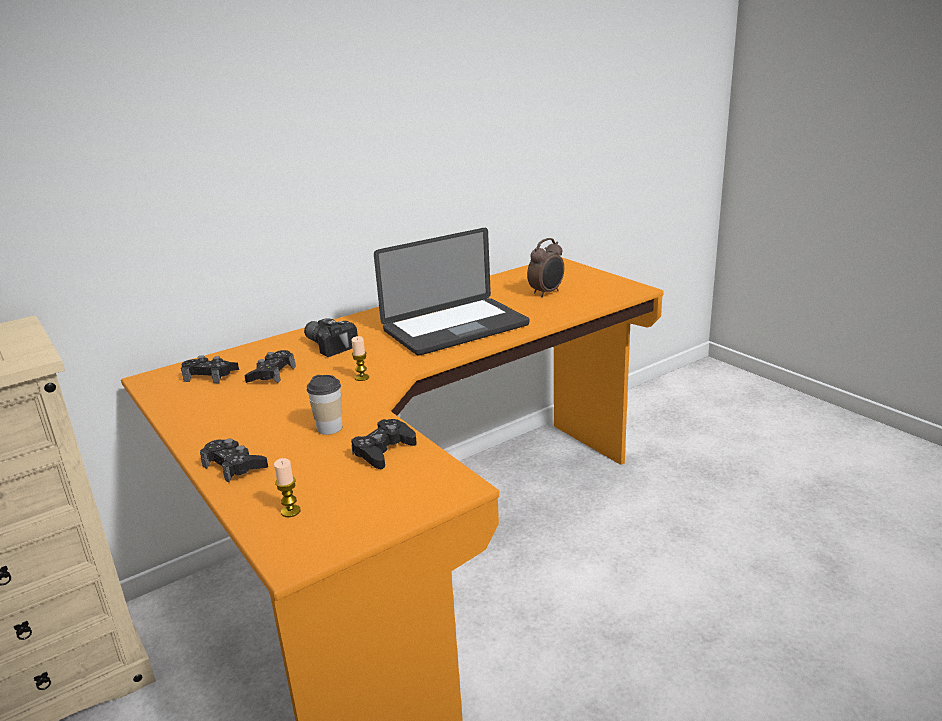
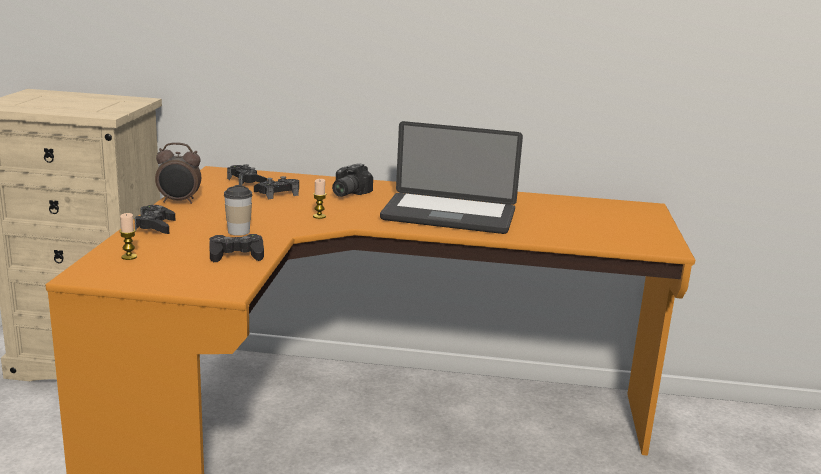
camera: 40 degrees right, 5 degrees down
camera [304,318,358,357] -> camera turned 150 degrees counterclockwise [332,163,373,197]
alarm clock [527,238,564,297] -> alarm clock moved to [155,142,201,204]

